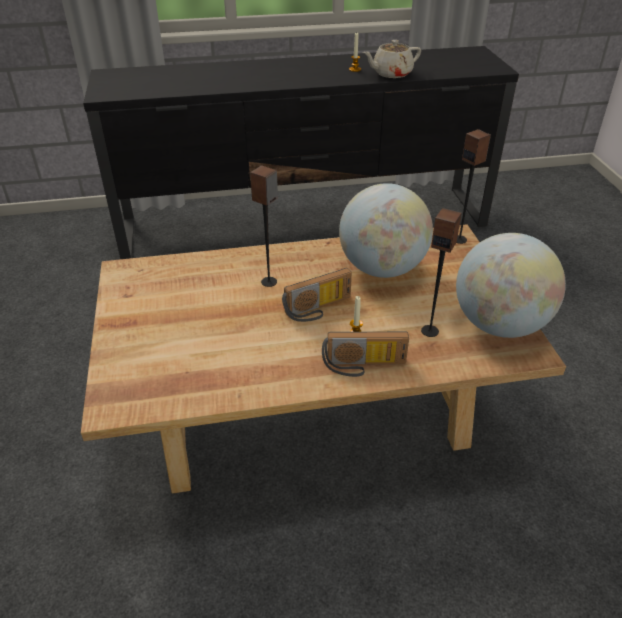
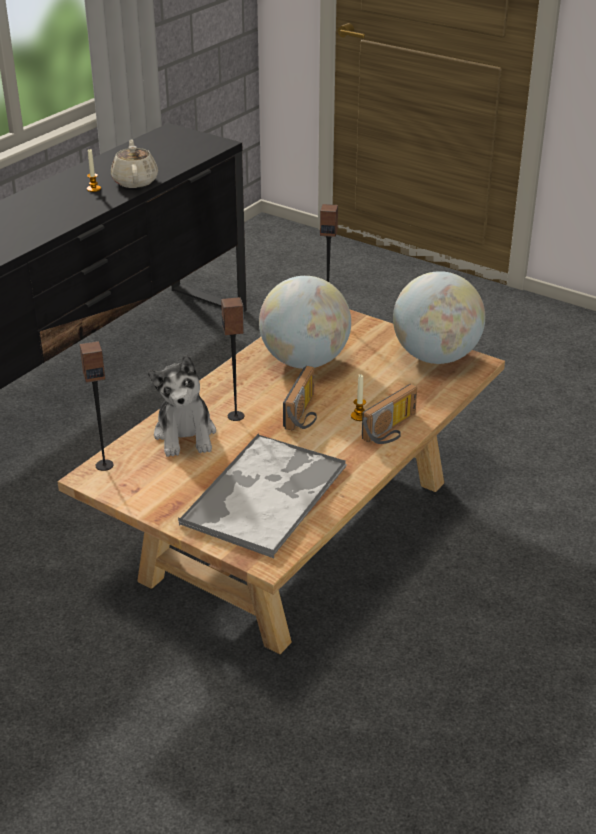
camera: 45 degrees left, 5 degrees down
beige teapot [363,40,421,78] -> beige teapot turned 150 degrees clockwise [111,139,158,188]
speaker [421,208,462,337] -> speaker moved to [80,341,114,471]
none -> plush toy [148,355,216,457]
none -> tray [178,433,347,558]

